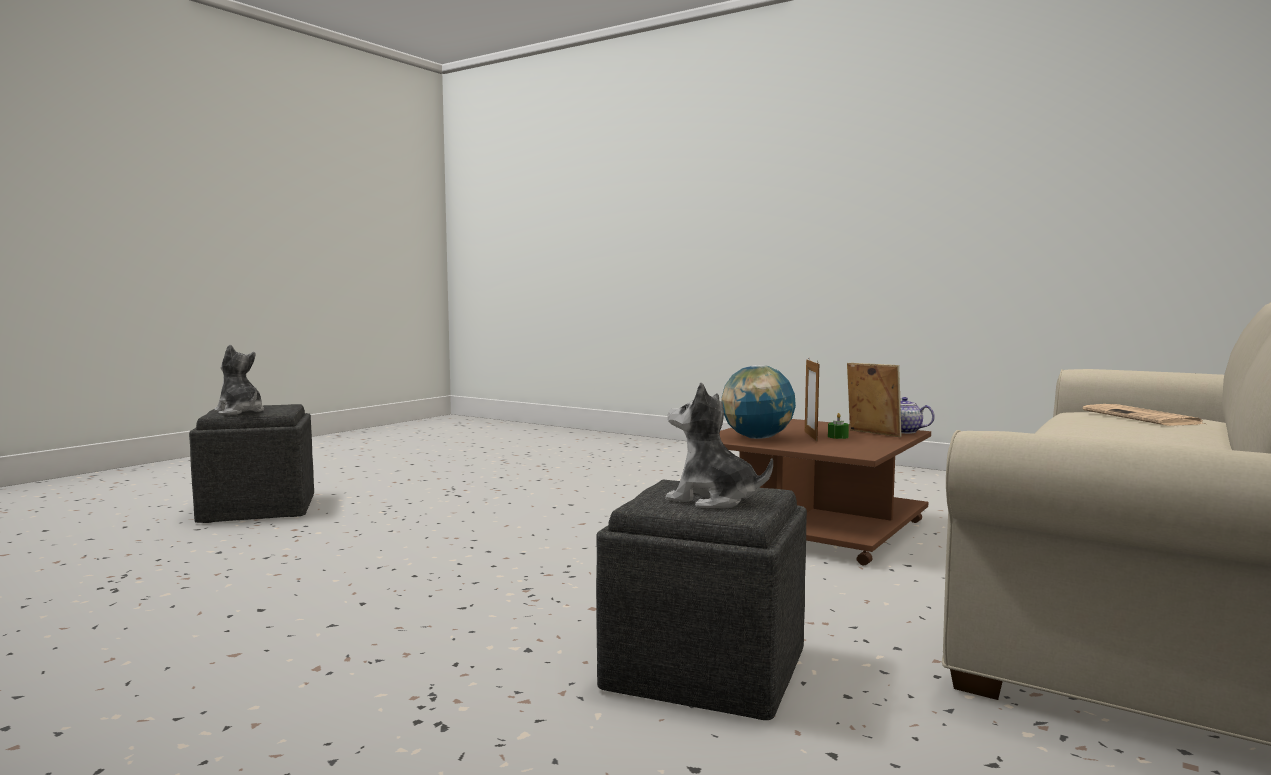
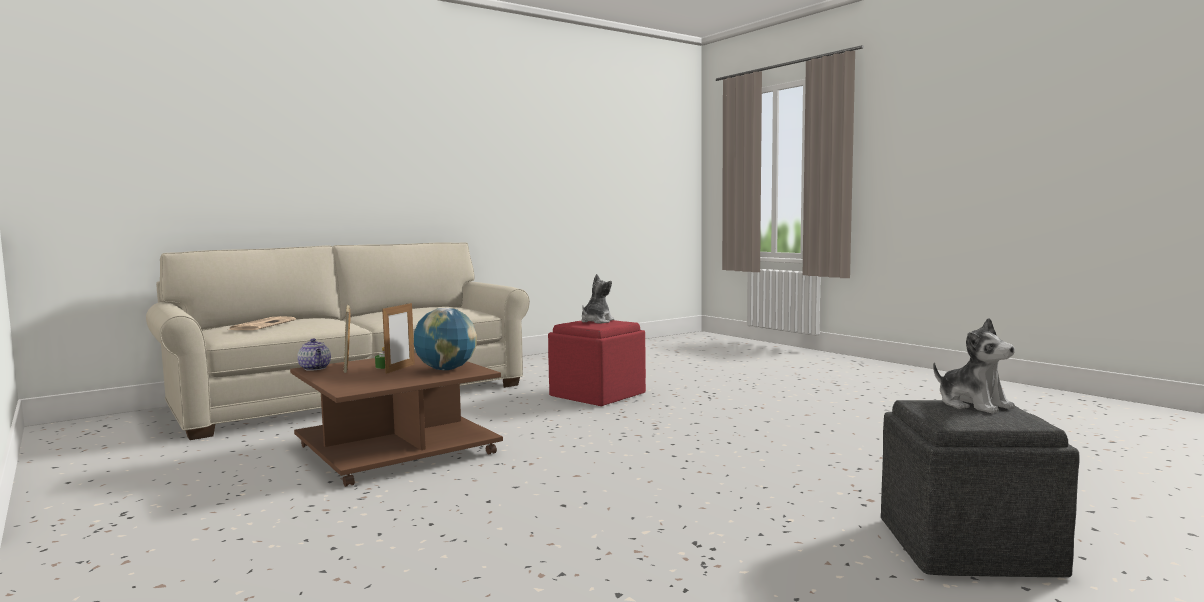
camera: 160 degrees left, 0 degrees up
grey ottoman [596,479,807,720] -> red ottoman [548,320,646,406]
plush toy [665,383,773,509] -> plush toy turned 105 degrees counterclockwise [581,274,614,324]

